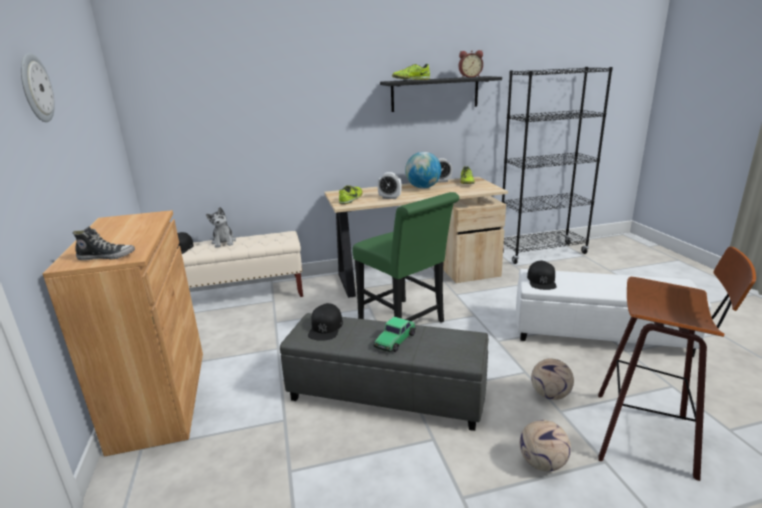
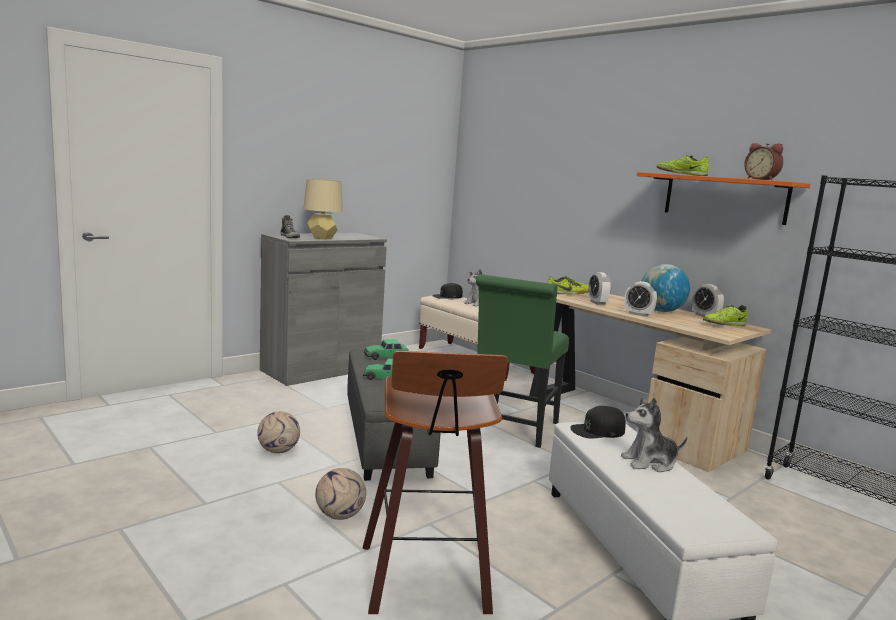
camera: 60 degrees right, 10 degrees down
wall clock [21,53,55,122] -> none
brown cabinet [42,210,203,457] -> grey cabinet [260,233,387,386]
black cap [308,303,343,341] -> toy car [364,339,409,360]
black shelf [380,76,502,112] -> orange shelf [637,172,811,225]
football [531,358,574,400] -> football moved to [257,411,300,454]
none -> beige table lamp [303,179,343,239]
none -> plush toy [621,398,688,472]
none -> alarm clock [624,281,657,317]

